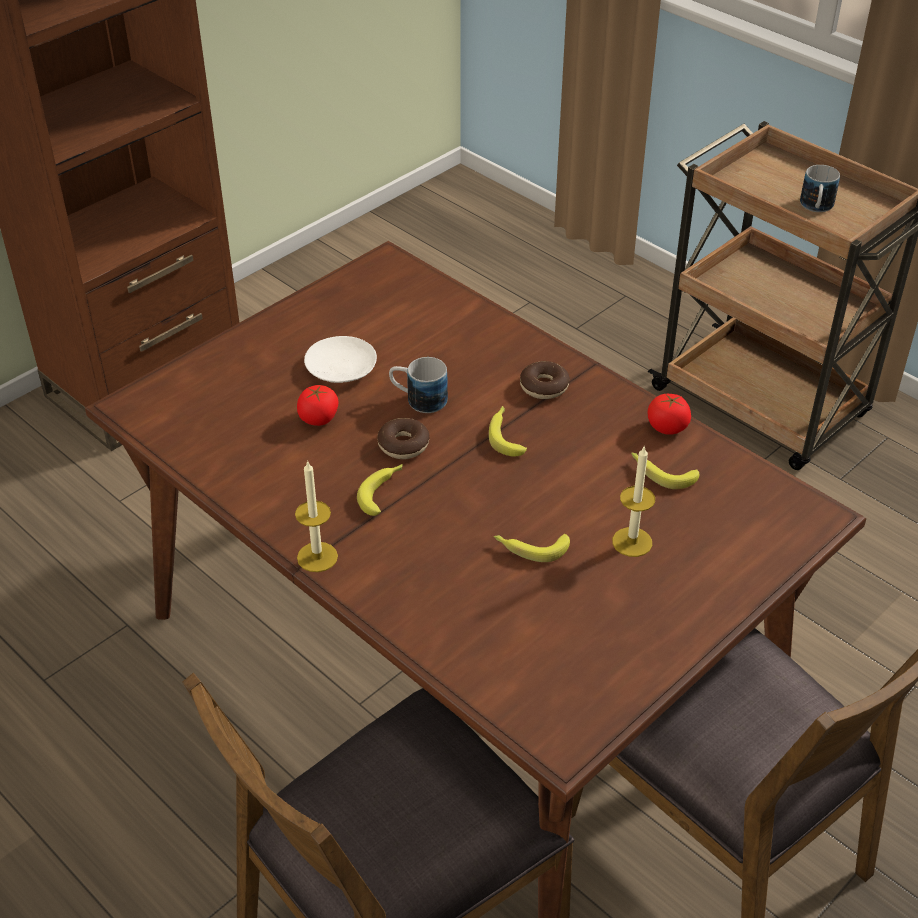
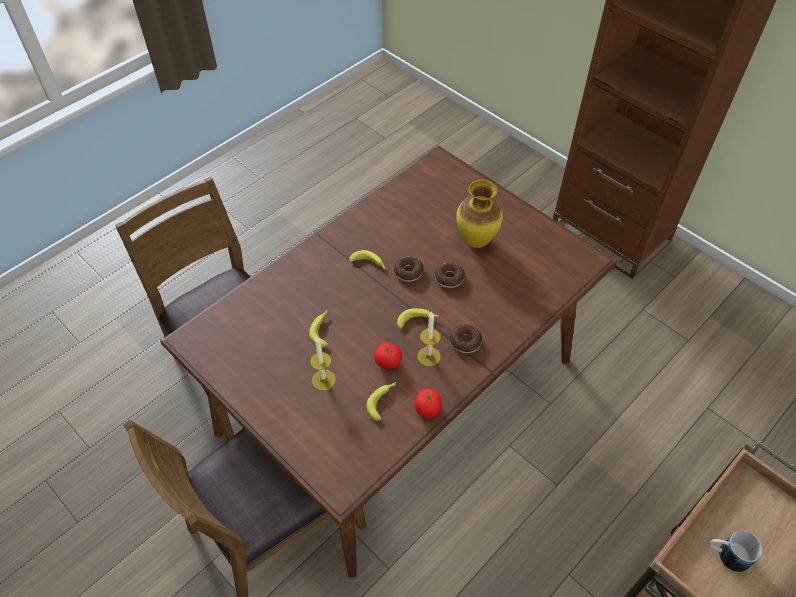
camera: 90 degrees right, 10 degrees up
candle [295,460,338,572] -> candle moved to [417,312,441,367]
tomato [297,385,338,426] -> tomato moved to [374,343,402,369]
white plate [304,336,377,383] -> vase [456,179,503,248]
mug [389,357,448,413] -> donut [434,262,465,288]

